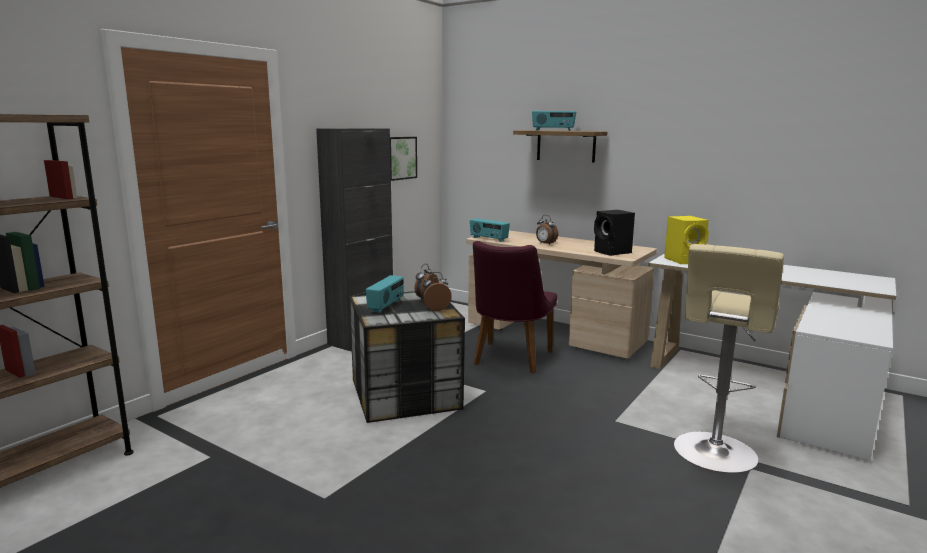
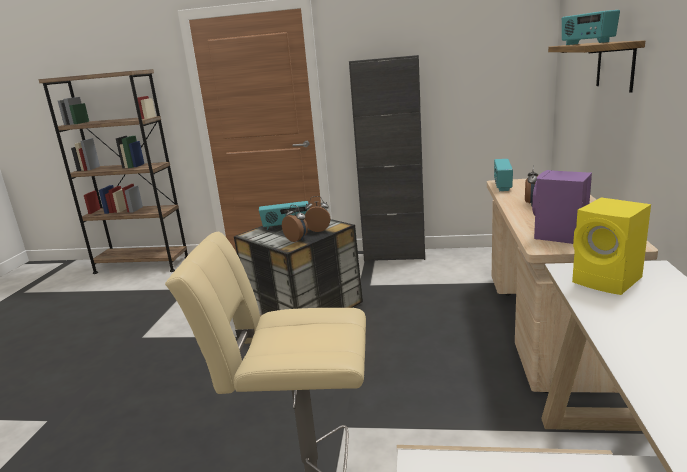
camera: 65 degrees right, 5 degrees up
picture [390,137,417,181] -> none
purple chair [473,241,557,373] -> none
black speaker [594,210,635,256] -> purple speaker [532,170,592,244]

